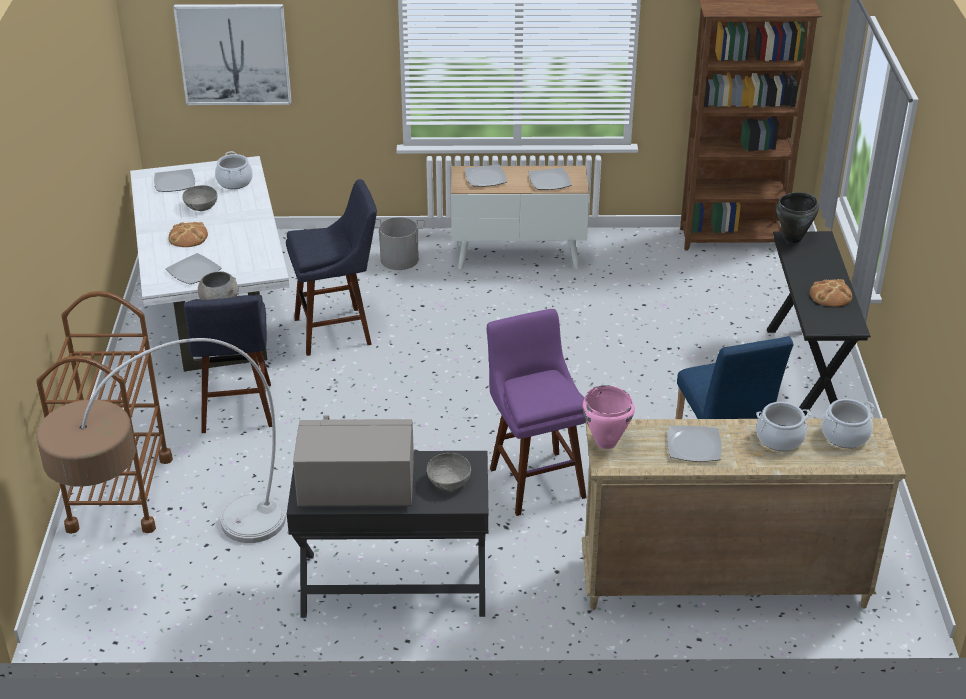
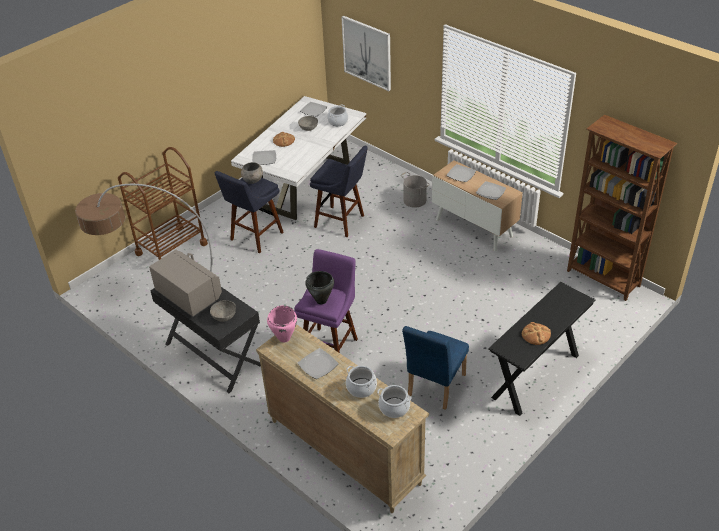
camera: 45 degrees right, 5 degrees up
black cooking pot [776,192,819,243] -> black cooking pot moved to [305,271,334,304]

